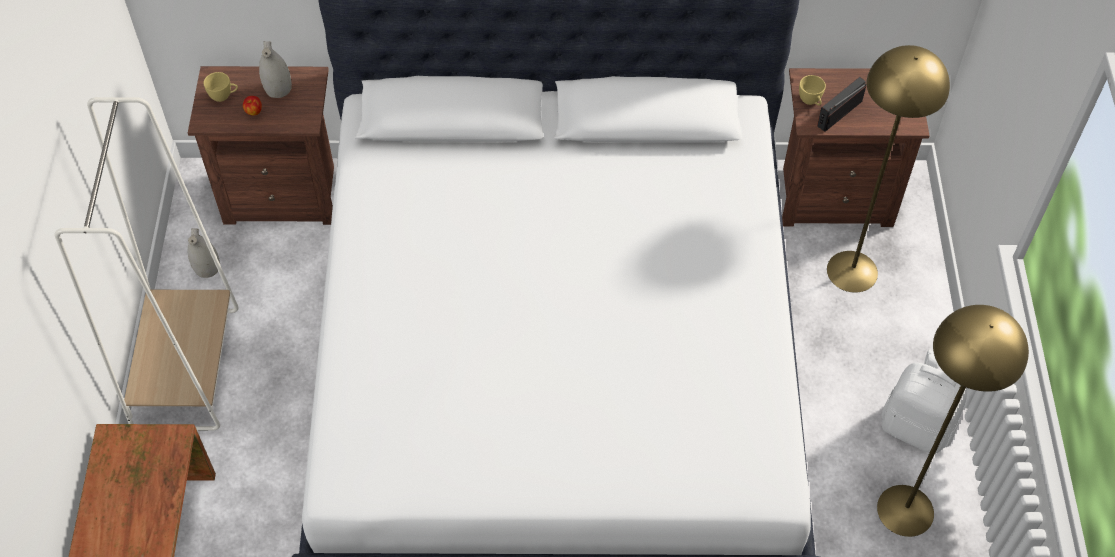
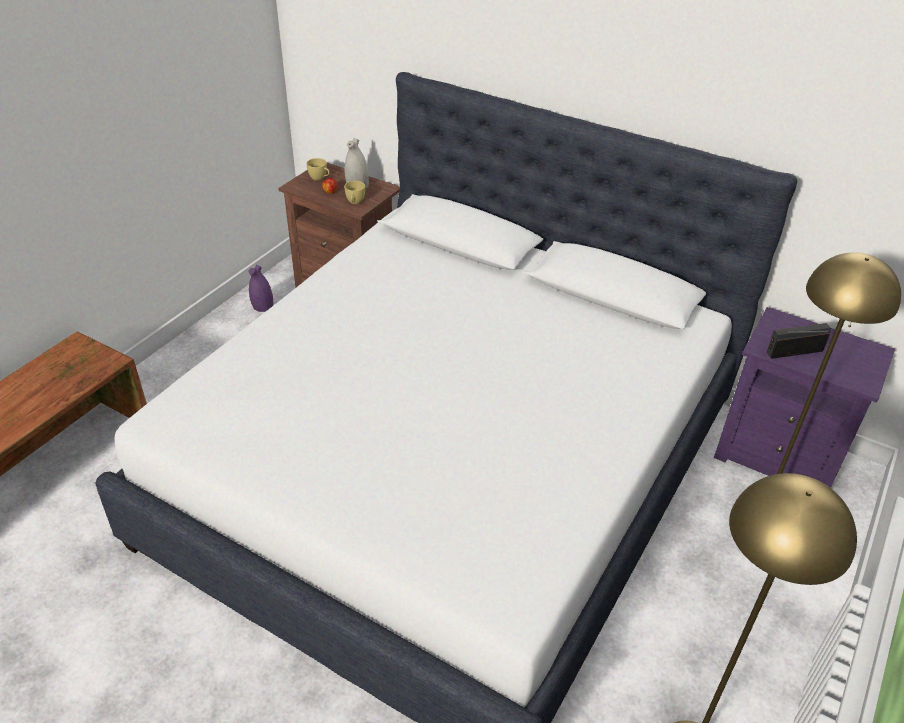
camera: 30 degrees right, 15 degrees down
clothes rack [54,97,239,431] -> none
white vase [188,228,220,278] -> purple vase [249,265,273,312]
brown nightstand [782,68,930,227] -> purple nightstand [714,307,895,488]
yellow cup [799,75,826,105] -> yellow cup moved to [344,181,365,204]
white backpack [882,350,967,454] -> none

